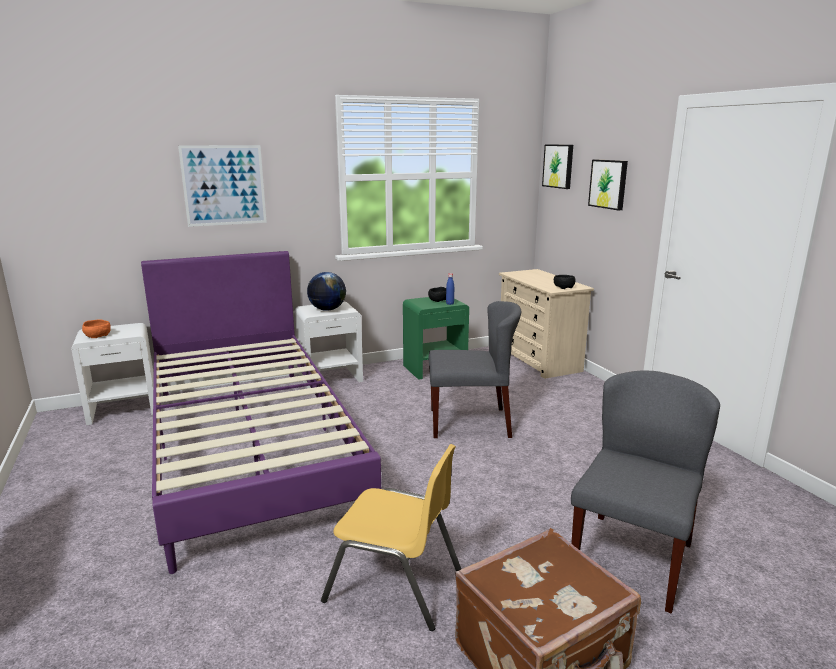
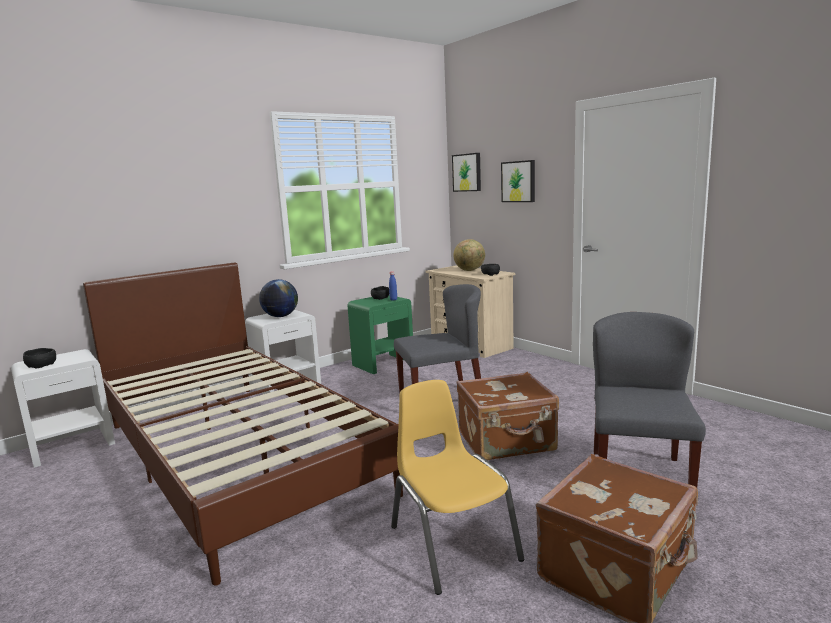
camera: 15 degrees left, 5 degrees down
orange bowl [82,319,111,338] -> black bowl [23,348,56,368]
purple bed [141,251,381,574] -> brown bed [83,262,403,586]
picture [178,145,267,227] -> none
yellow chair [321,444,461,631] -> yellow chair turned 120 degrees counterclockwise [391,380,525,595]
none -> globe [453,239,485,271]
none -> brown suitcase [456,372,559,461]

